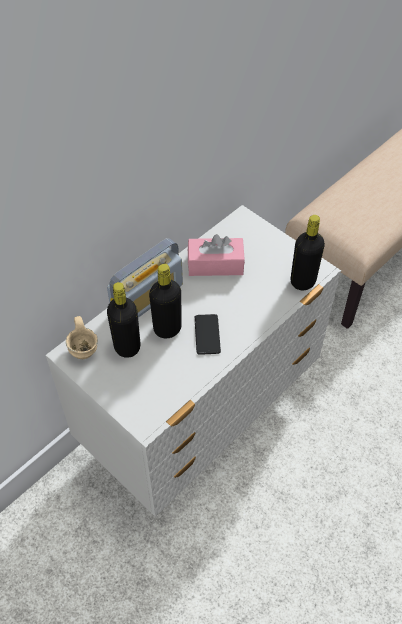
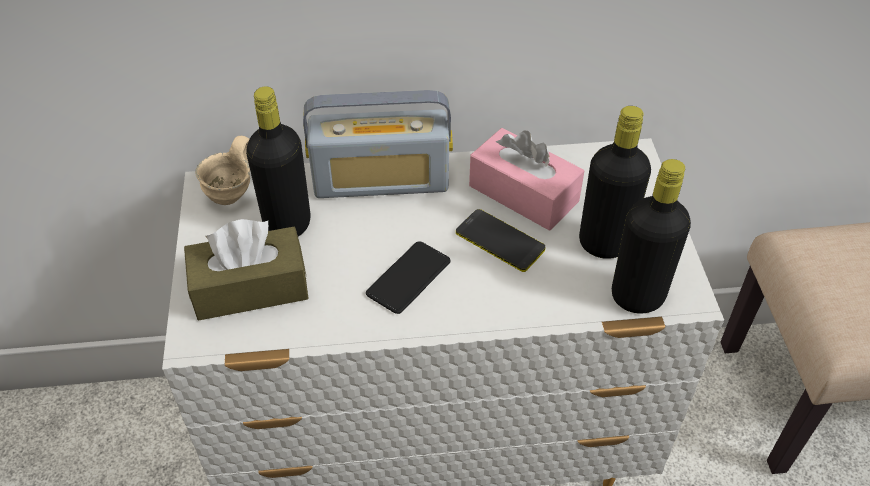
camera: 40 degrees right, 5 degrees down
black bottle [149,264,182,338] -> black bottle moved to [579,106,651,259]
none -> brown tissue box [184,219,309,320]
none -> phone [456,209,545,272]

